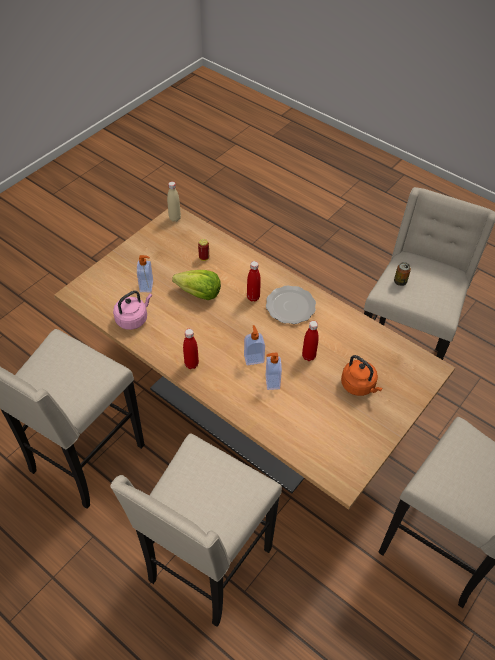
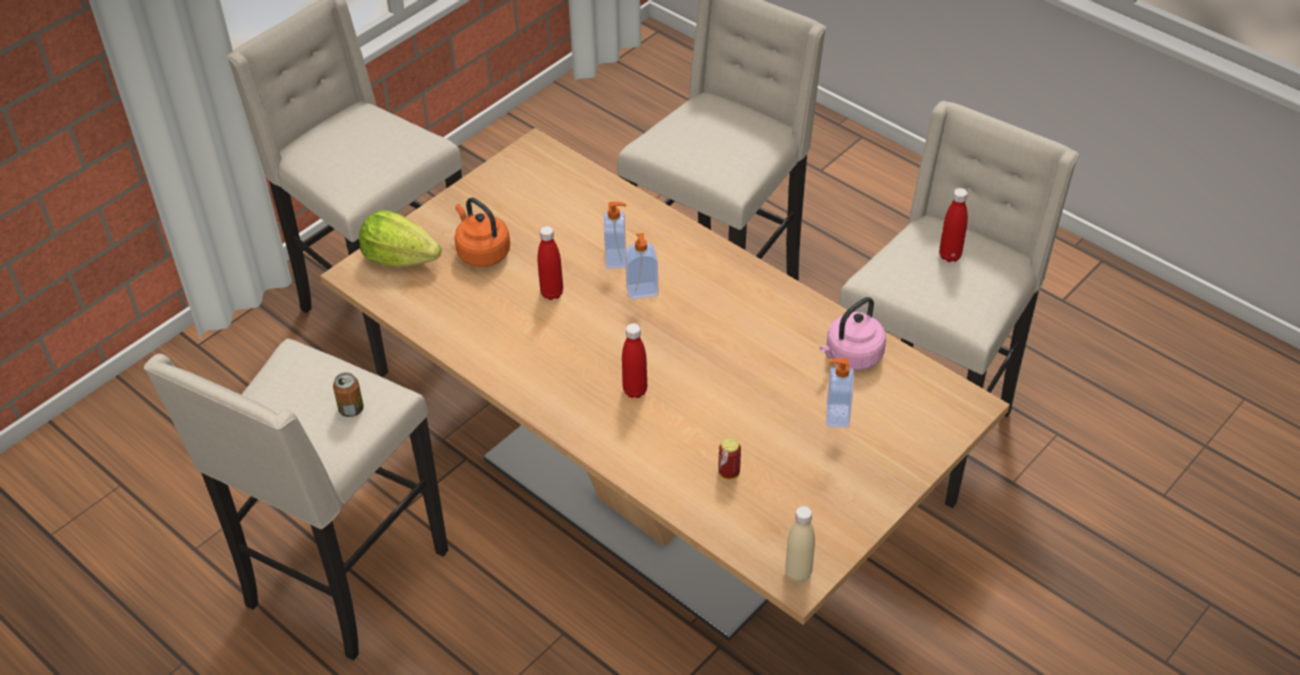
camera: 175 degrees left, 5 degrees down
lettuce [172,270,221,300] -> lettuce moved to [359,210,442,267]
red bottle [183,329,199,369] -> red bottle moved to [939,188,968,262]
plate [266,285,316,324] -> none

